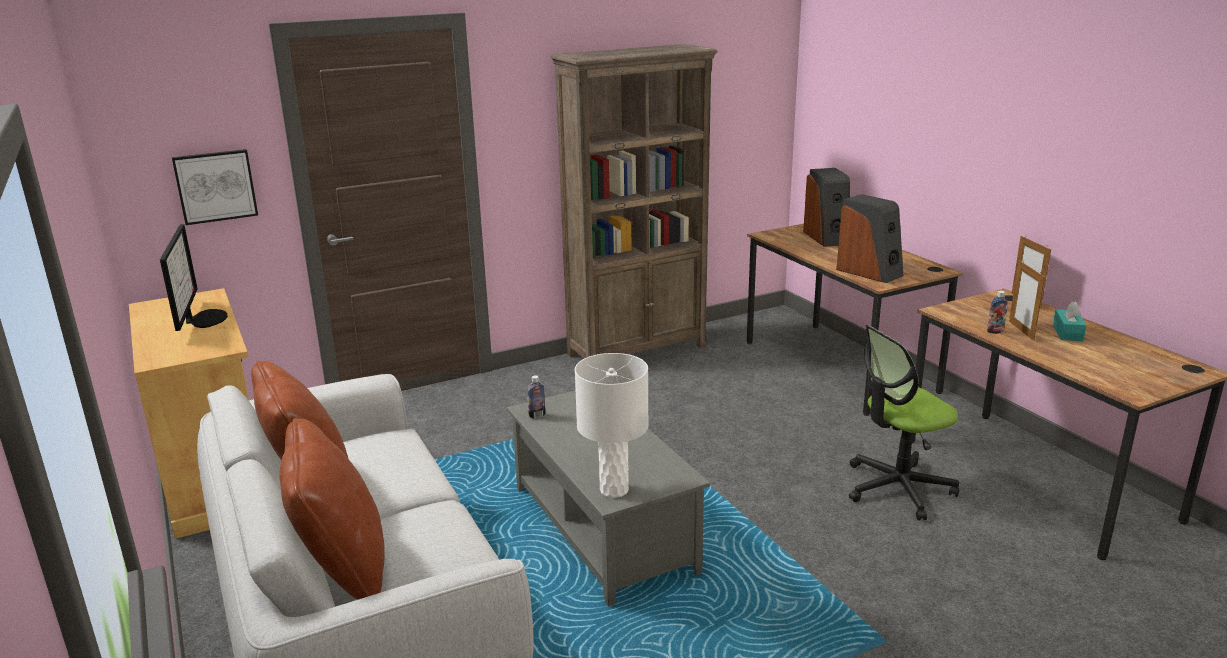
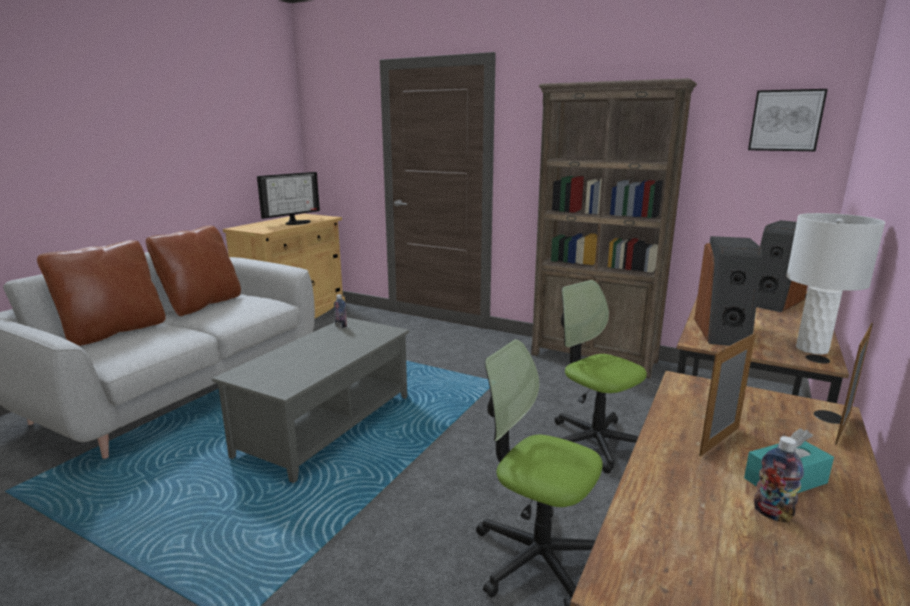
camera: 55 degrees right, 5 degrees down
picture [172,149,258,225] -> picture moved to [748,89,828,151]
white table lamp [575,353,649,498] -> white table lamp moved to [786,213,885,355]
bottle [987,291,1008,334] -> bottle moved to [754,436,804,523]
none -> office chair [554,280,647,473]

